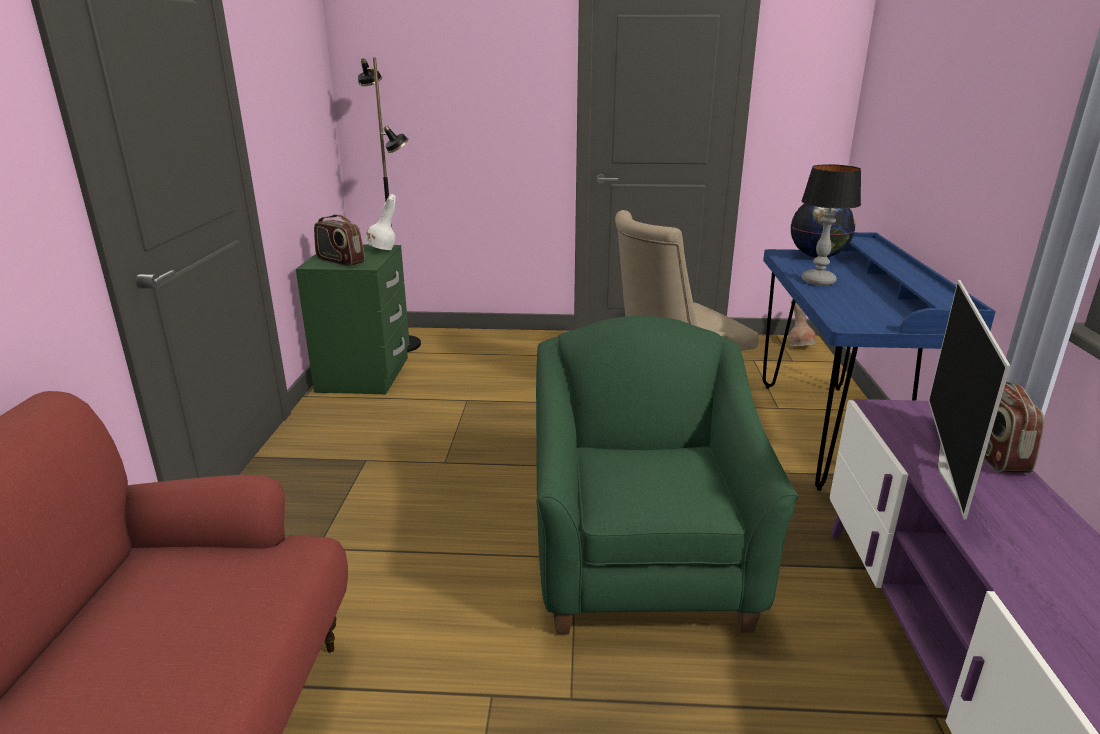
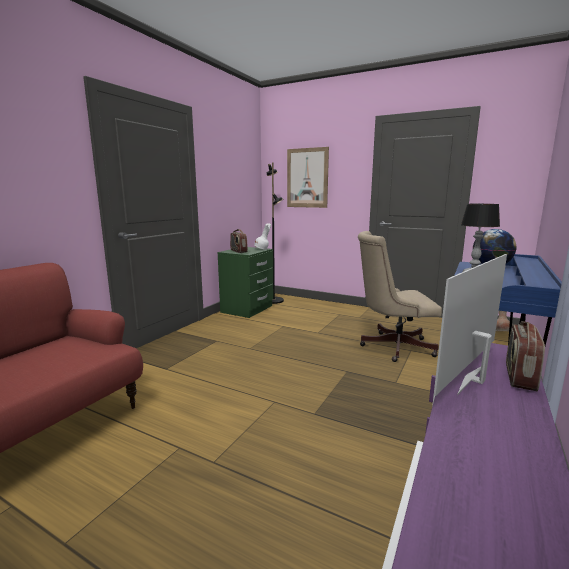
camera: 25 degrees right, 10 degrees down
green armchair [536,316,799,634] -> none
none -> picture [287,147,329,208]

